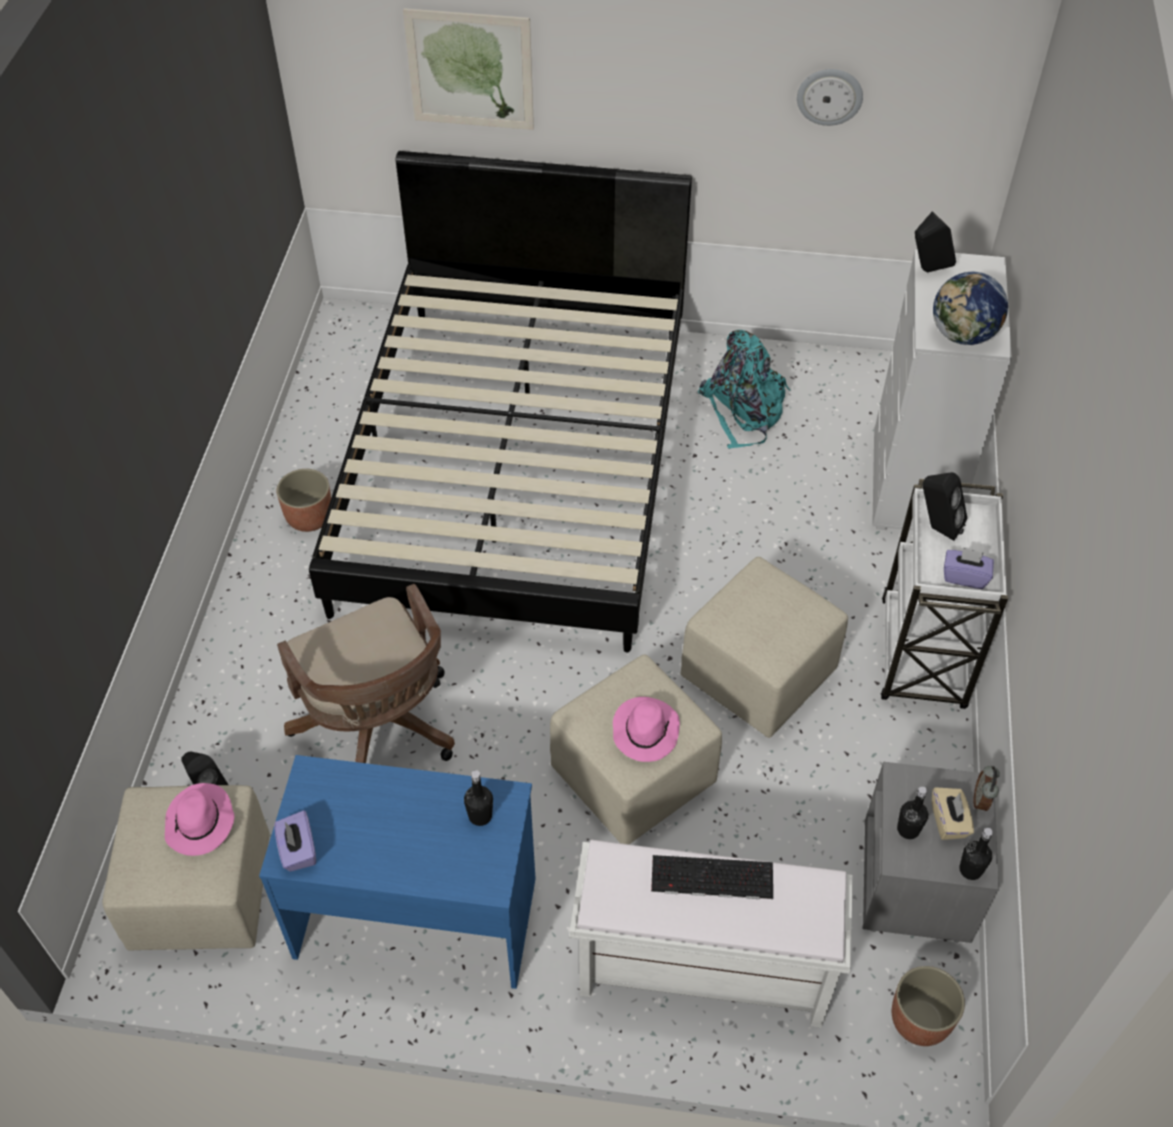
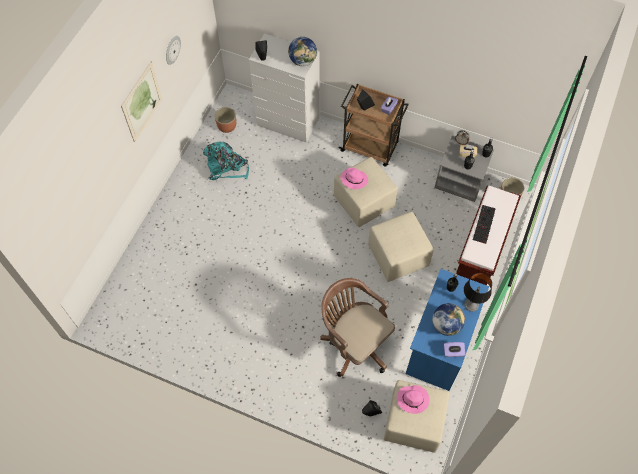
camera: 75 degrees left, 10 degrees up
planter [276,469,331,532] -> planter moved to [215,107,236,133]
brown office chair [277,584,455,763] -> brown office chair turned 120 degrees counterclockwise [320,278,395,377]
black bed [309,151,692,653] -> none
picture [403,8,534,130] -> picture moved to [121,62,162,142]
white bench [569,840,853,1028] -> brown bench [456,186,521,285]
pink hat [613,697,680,762] -> pink hat moved to [340,167,368,189]
white cart [881,479,1008,709] -> brown cart [339,84,409,167]
none -> globe [432,303,465,336]
none -> table lamp [464,273,492,312]

